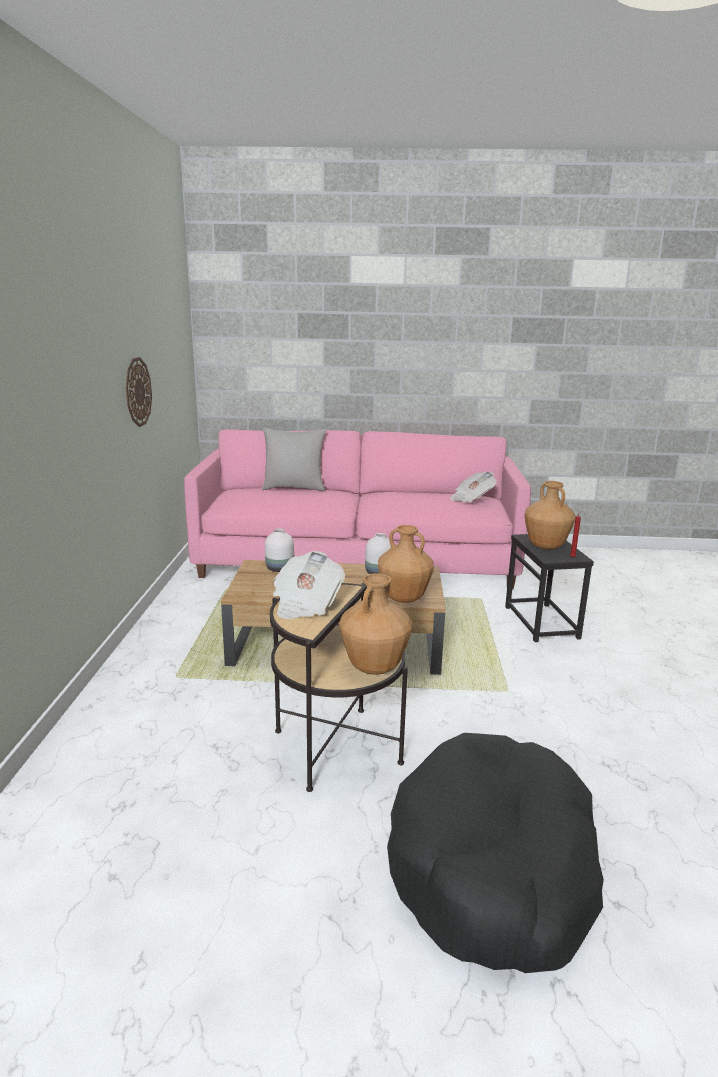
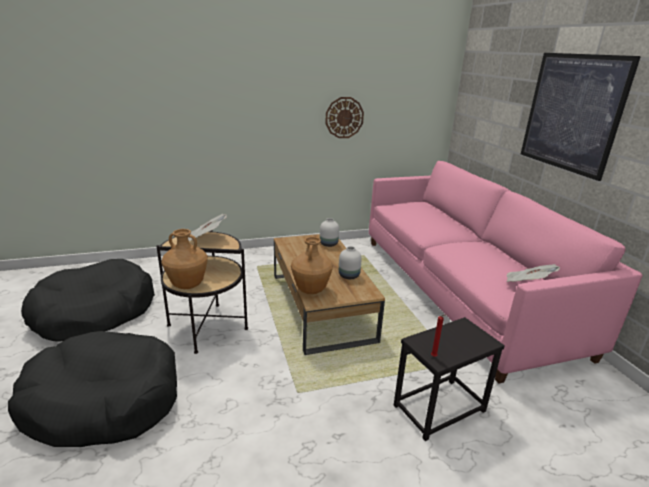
camera: 70 degrees right, 5 degrees up
grey pillow [262,428,326,491] -> none
brown vase [525,481,575,550] -> none
none -> black dog bed [21,259,155,341]
none -> picture [521,53,641,181]

